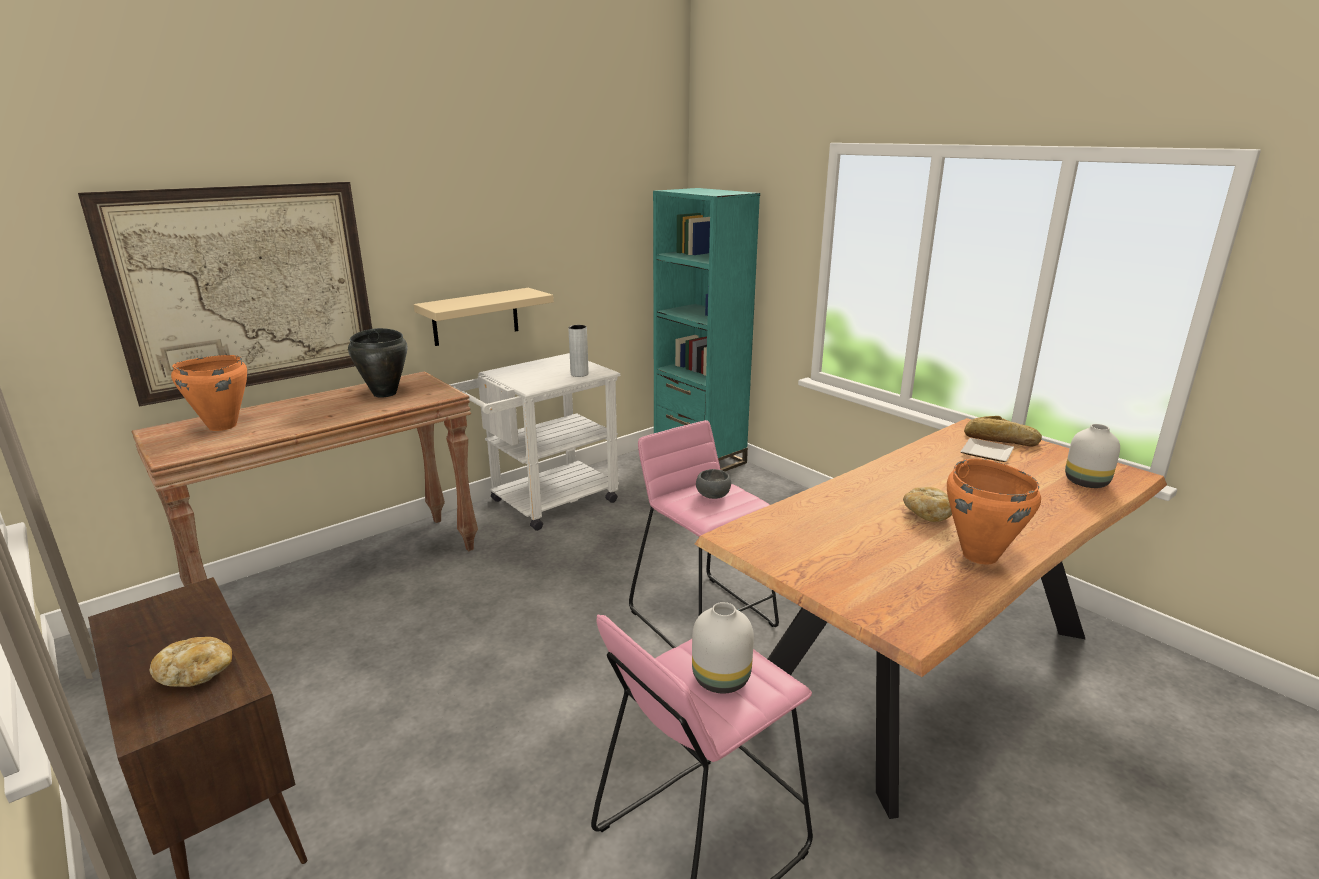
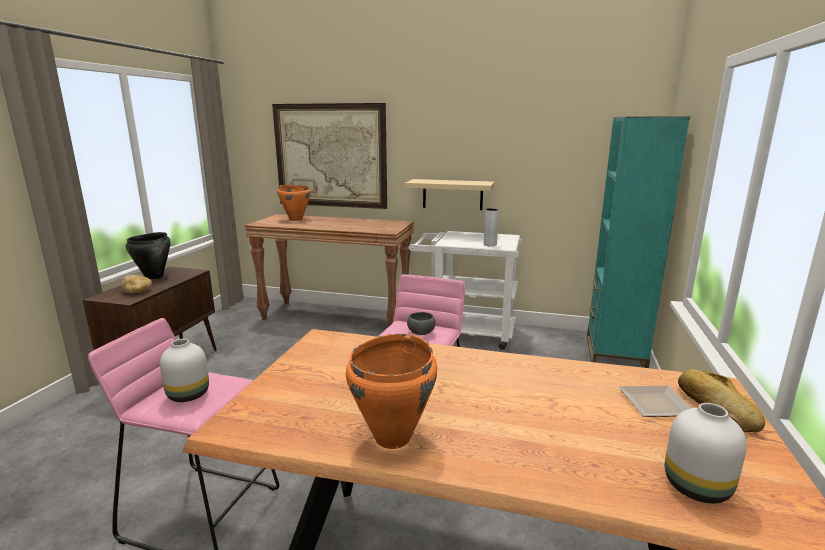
camera: 55 degrees right, 5 degrees down
black cooking pot [348,328,407,397] -> black cooking pot moved to [126,232,171,279]
bread [903,487,952,522] -> none

